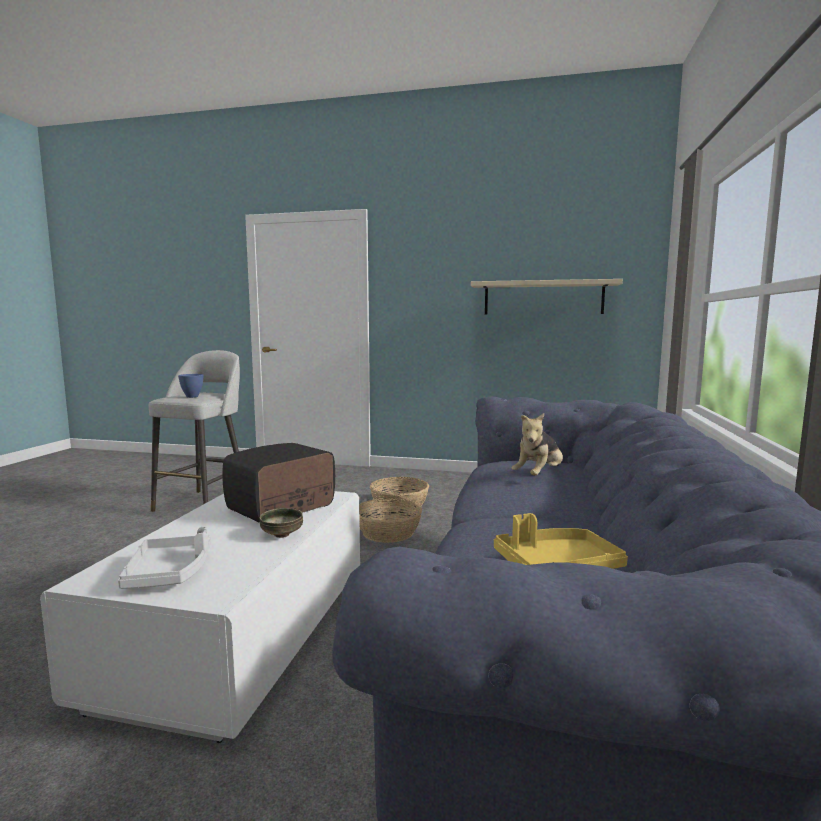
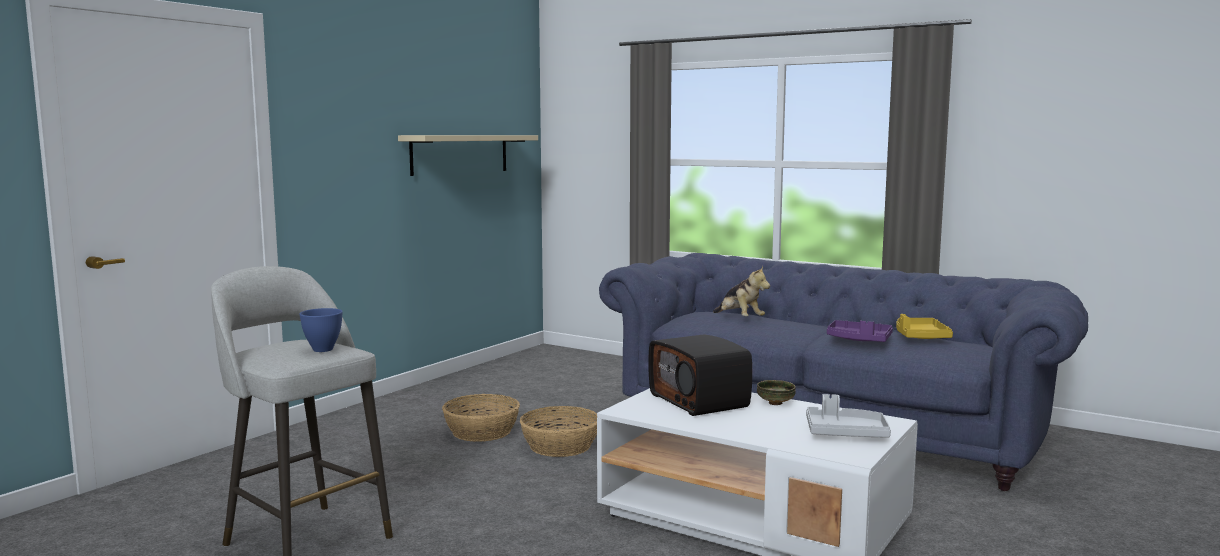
camera: 70 degrees left, 0 degrees up
none -> purple tray [827,320,893,342]

